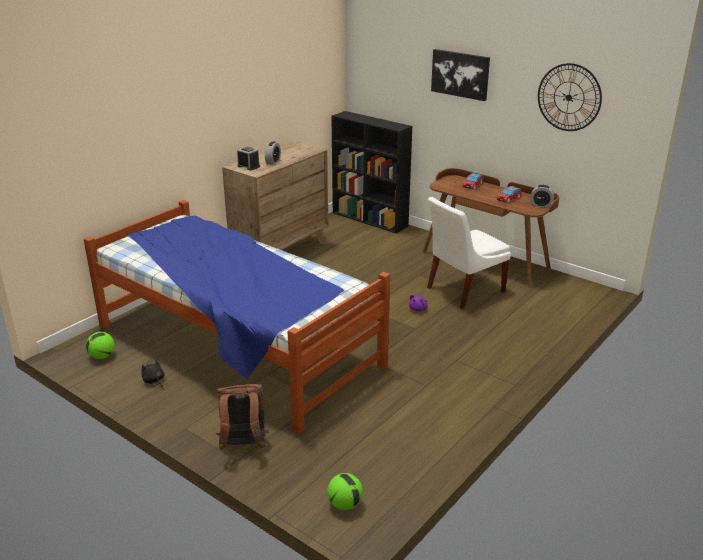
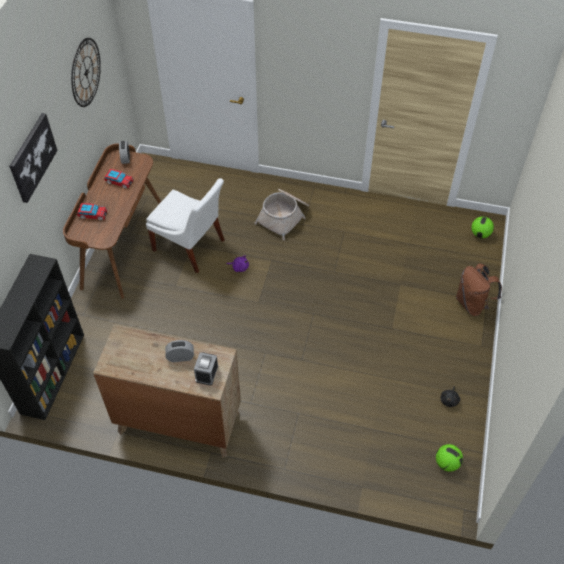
camera: 115 degrees left, 25 degrees up
bed [84,200,390,434] -> none
none -> basket [254,189,309,240]

